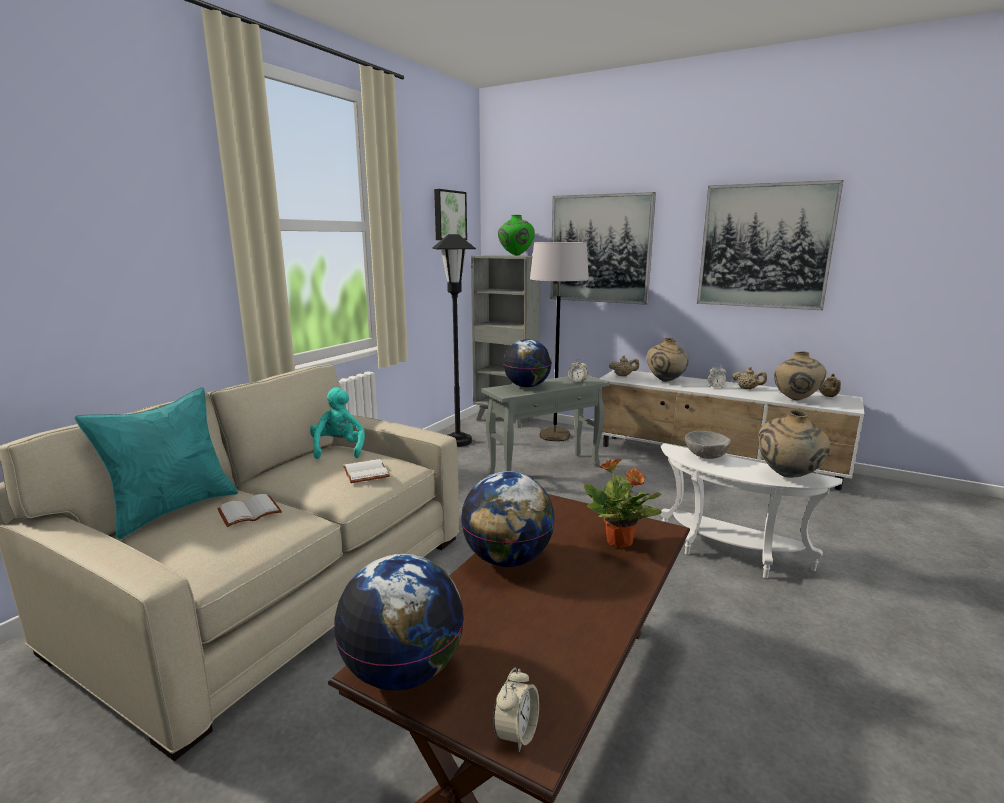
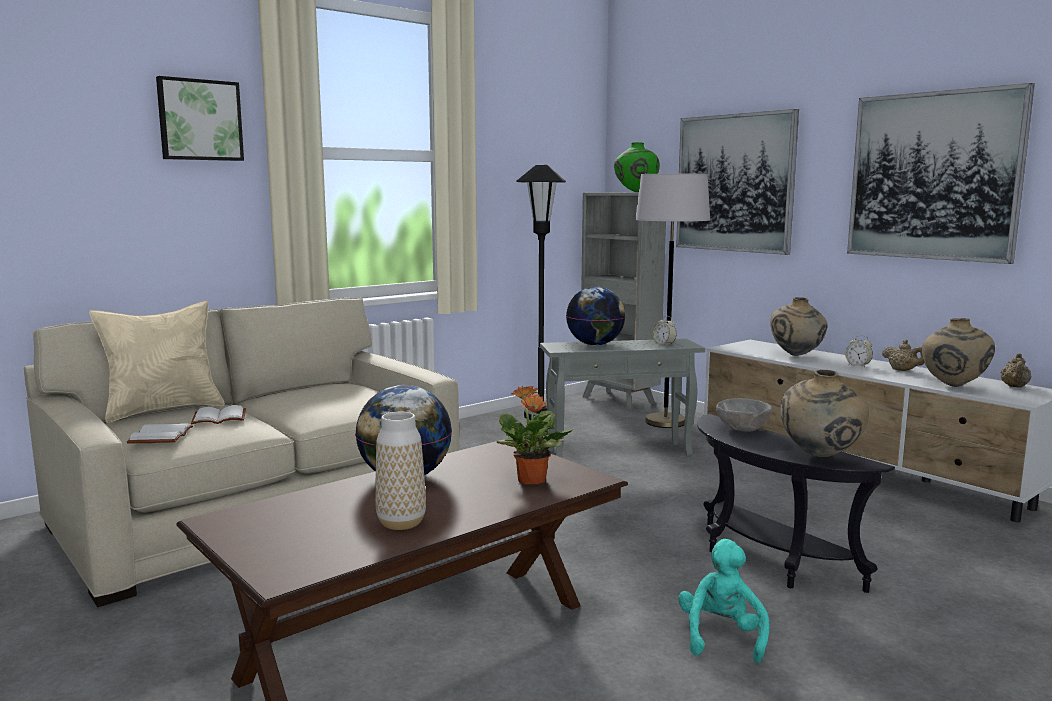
camera: 20 degrees right, 5 degrees down
turquoise pillow [75,387,238,540] -> beige pillow [89,301,225,423]
turquoise plush toy [310,387,365,459] -> turquoise plush toy moved to [678,539,770,663]
globe [334,554,464,691] -> none
white book [343,459,390,483] -> white book moved to [127,423,193,443]
picture [434,189,467,240] -> picture moved to [156,76,244,161]
alarm clock [493,668,539,752] -> none
beige teapot [609,355,639,376] -> none
white side table [660,443,843,578] -> black side table [697,414,895,593]
none -> vase [375,412,426,530]

